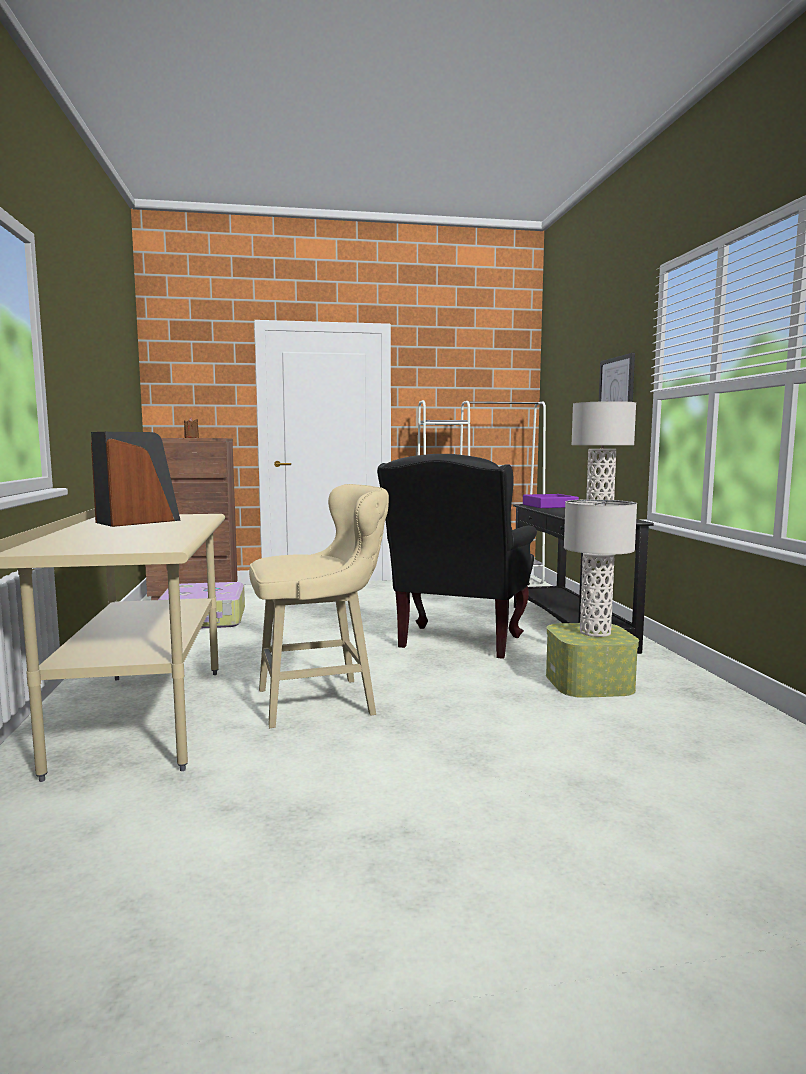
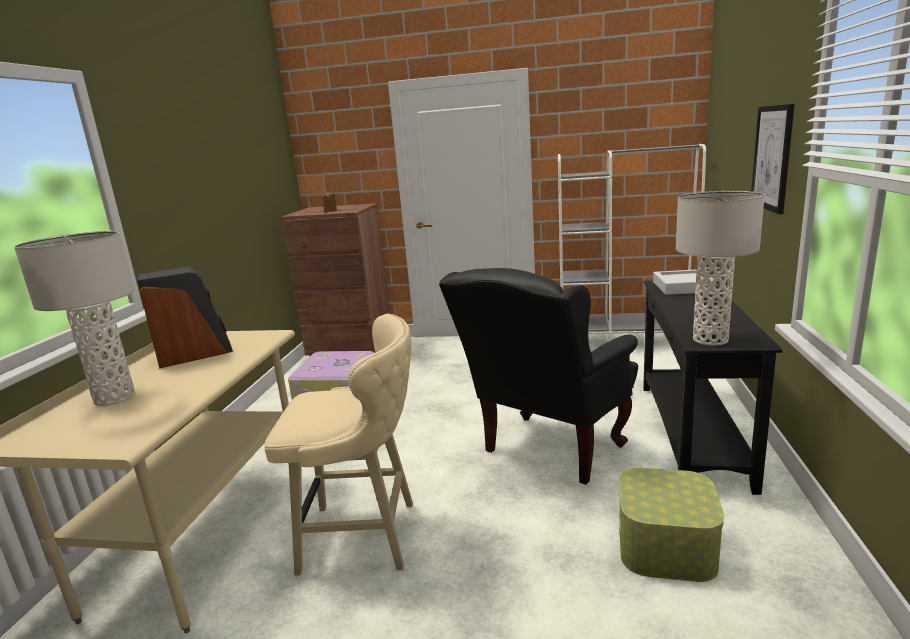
camera: 20 degrees right, 10 degrees up
purple tray [523,494,579,508] -> grey tray [653,269,717,295]
white table lamp [564,499,637,637] -> white table lamp moved to [14,231,135,406]

